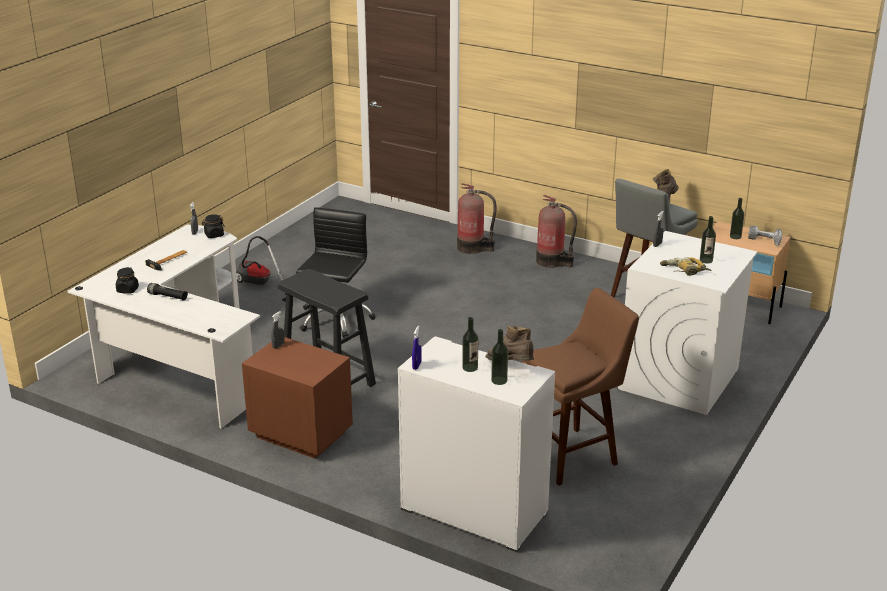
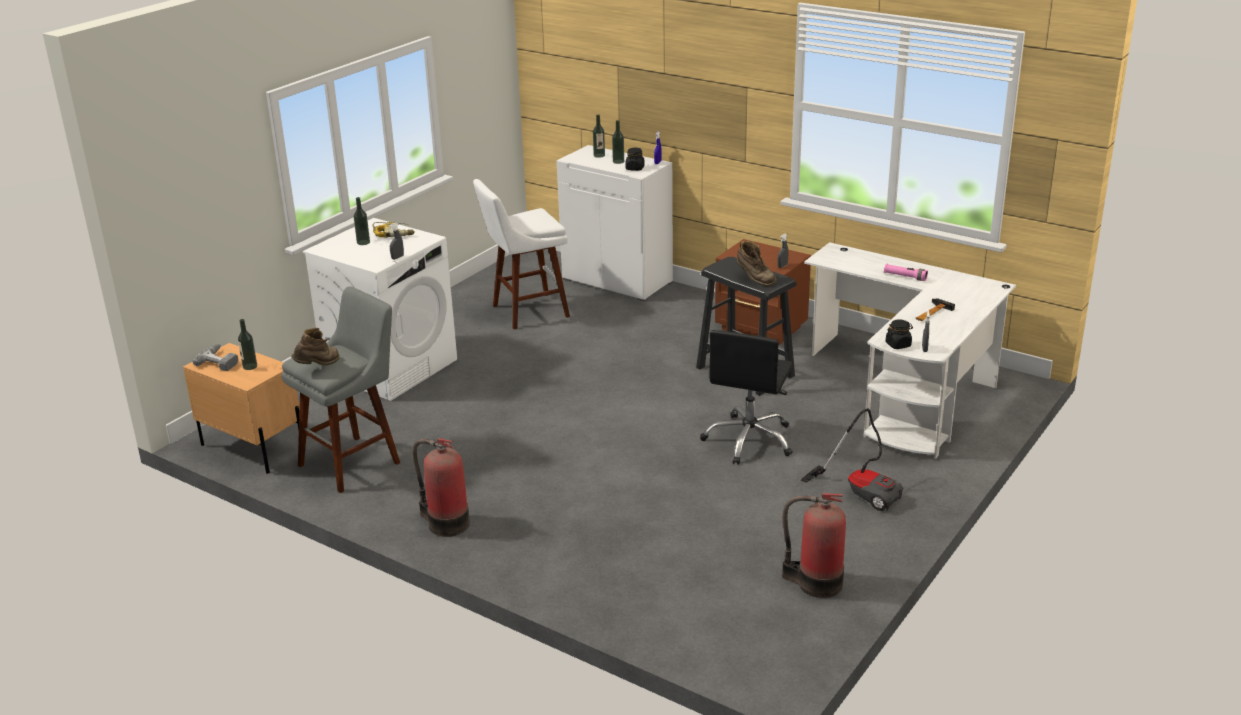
camera: 175 degrees left, 0 degrees up
black jar [116,267,139,294] -> black jar moved to [626,148,644,171]
black flashlight [147,283,188,301] -> pink flashlight [884,263,928,281]
fire extinguisher [457,183,497,254] -> fire extinguisher moved to [782,493,846,598]
brown boot [486,325,534,361] -> brown boot moved to [737,241,777,286]
brown stool [521,288,639,486] -> white stool [473,179,570,329]

